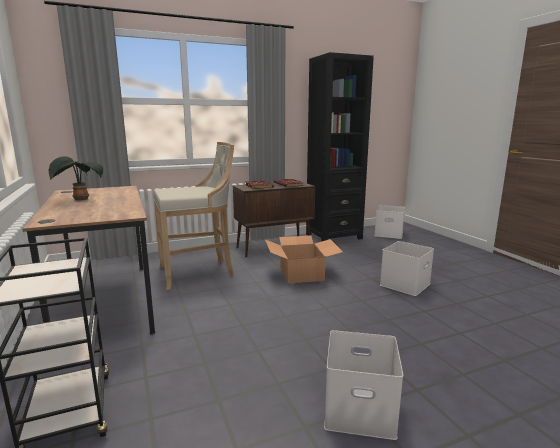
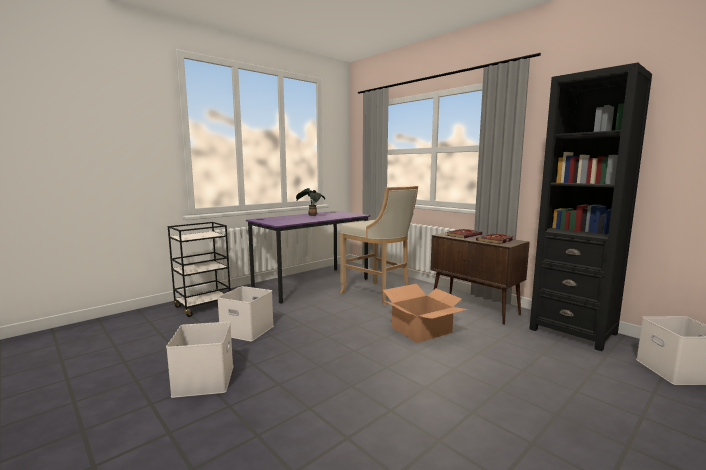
camera: 70 degrees right, 5 degrees down
brown desk [22,186,155,335] -> purple desk [246,211,370,304]
white storage box [380,241,434,296] -> white storage box moved to [217,286,274,341]

